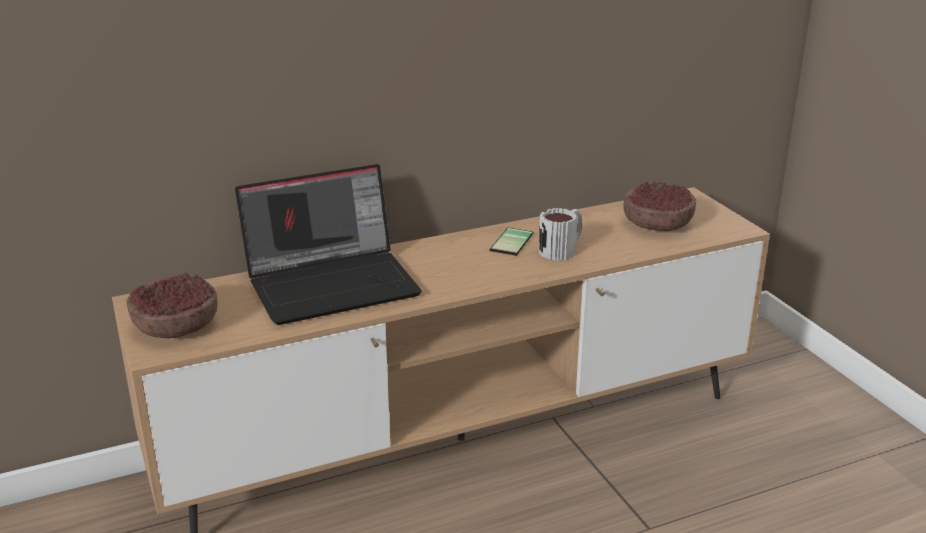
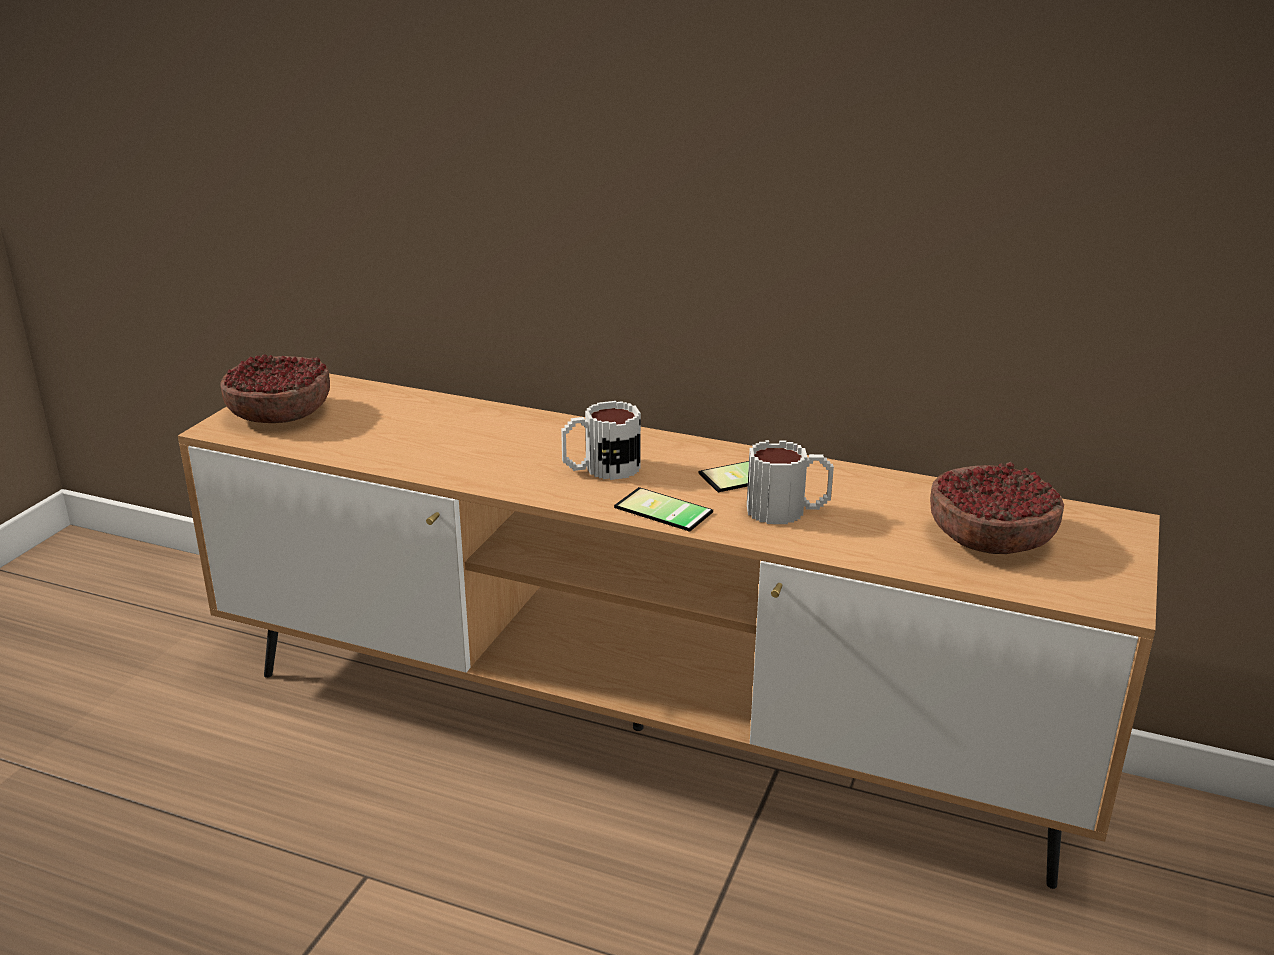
camera: 45 degrees right, 0 degrees up
laptop [235,164,422,325] -> none
none -> mug [561,401,641,480]
none -> phone [614,487,713,532]

